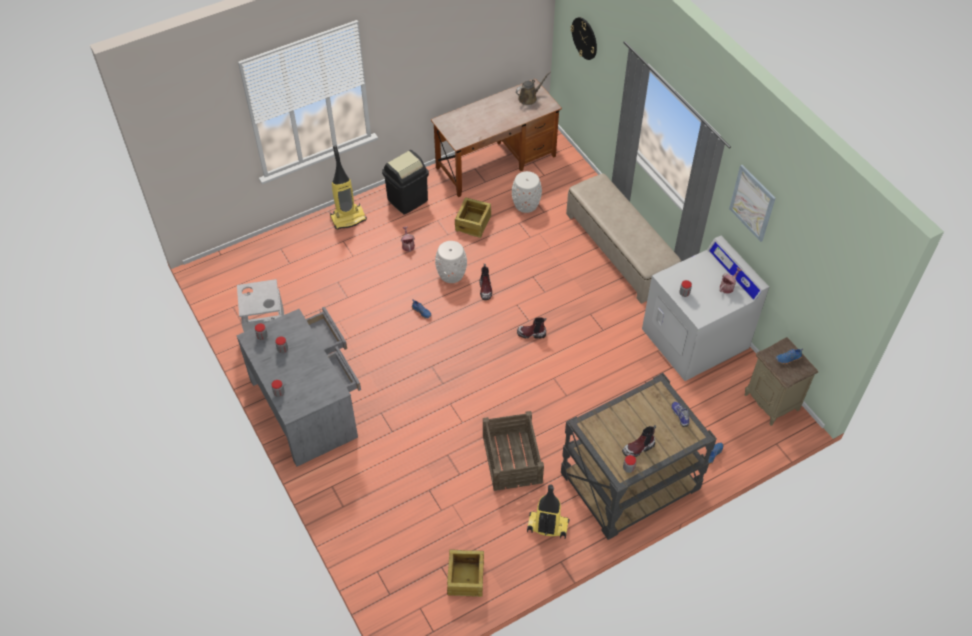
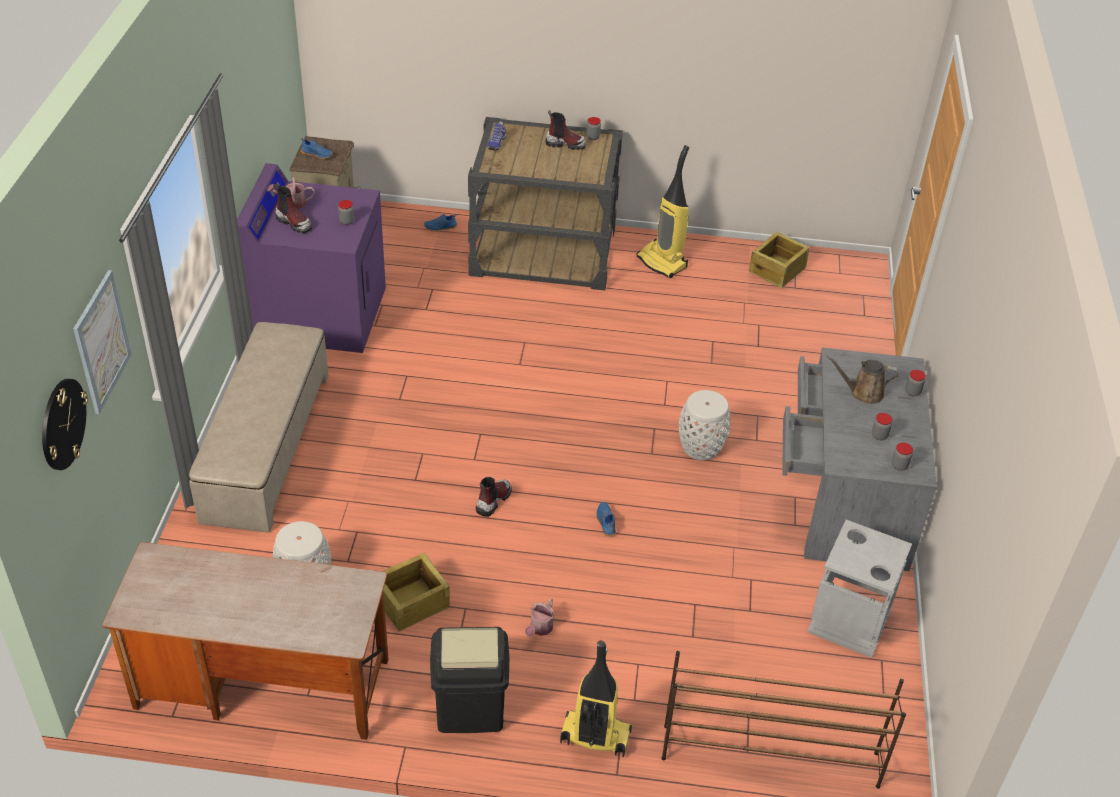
camera: 145 degrees left, 10 degrees down
white stool [435,241,467,283] -> white stool moved to [679,390,731,460]
crate [483,411,544,491] -> none
brown watering can [516,72,551,105] -> brown watering can moved to [827,356,899,404]
boot [517,317,546,339] -> boot moved to [275,183,312,233]
white washing machine [642,236,769,381] -> purple washing machine [237,163,386,353]
picture [729,165,776,242] -> picture moved to [73,270,132,414]
none -> brown shoe rack [661,651,906,788]

